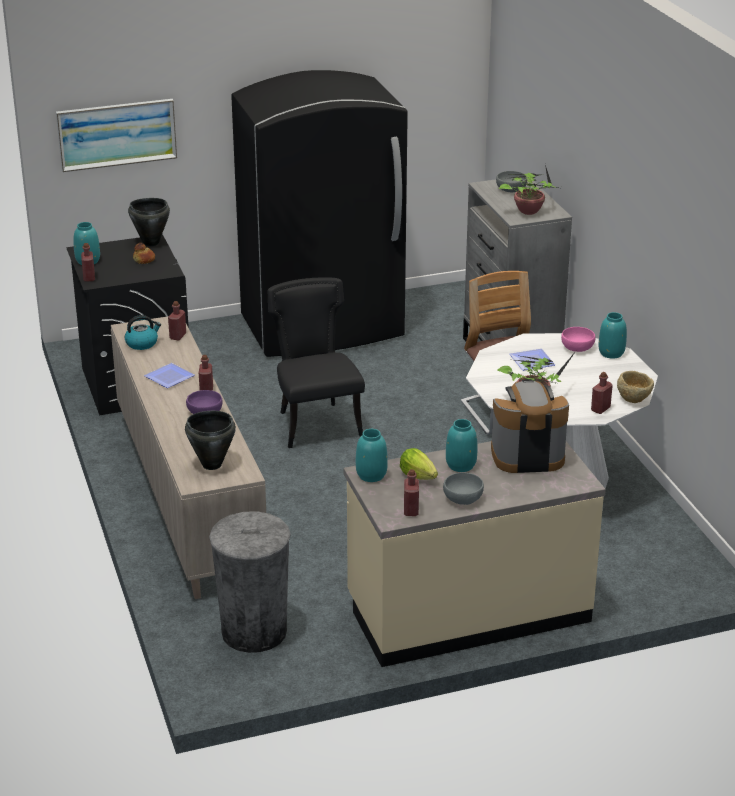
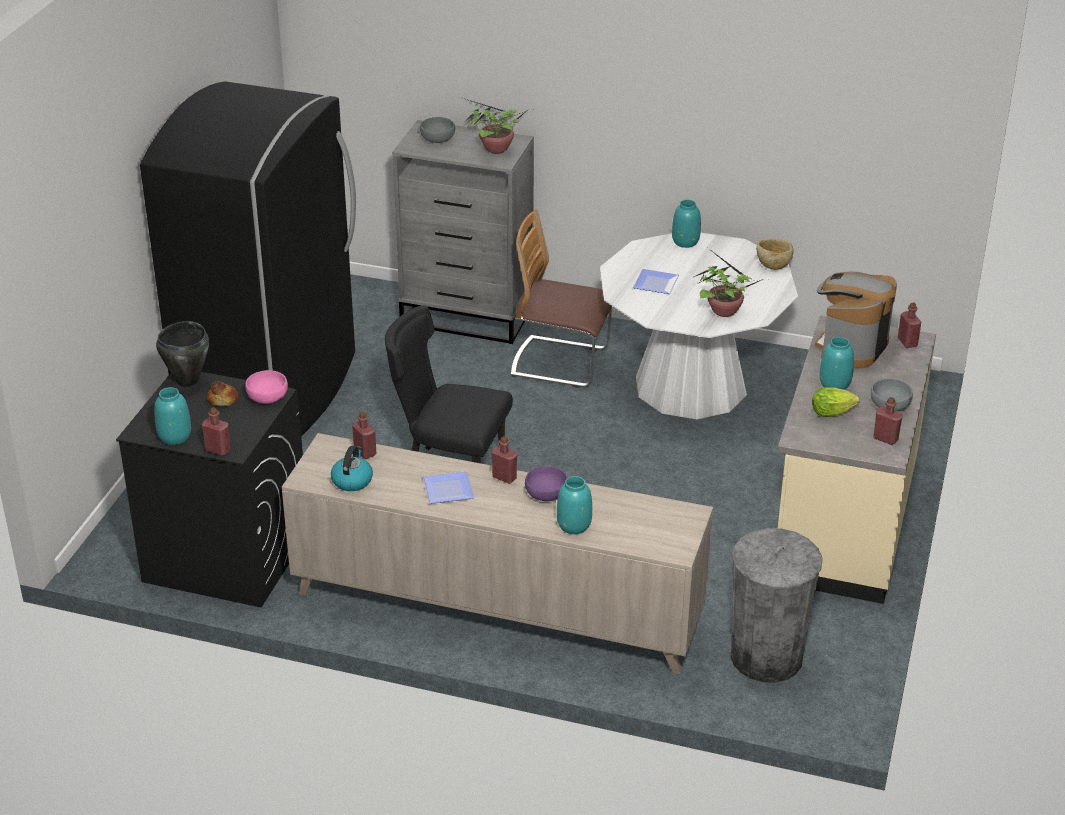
camera: 55 degrees left, 5 degrees up
picture [56,99,177,172] -> none
black cooking pot [185,411,236,470] -> none
turquoise vase [356,429,388,482] -> turquoise vase moved to [557,476,592,534]
pink bowl [561,327,596,352] -> pink bowl moved to [245,370,288,404]
red bottle [591,372,613,414] -> red bottle moved to [898,303,921,348]

